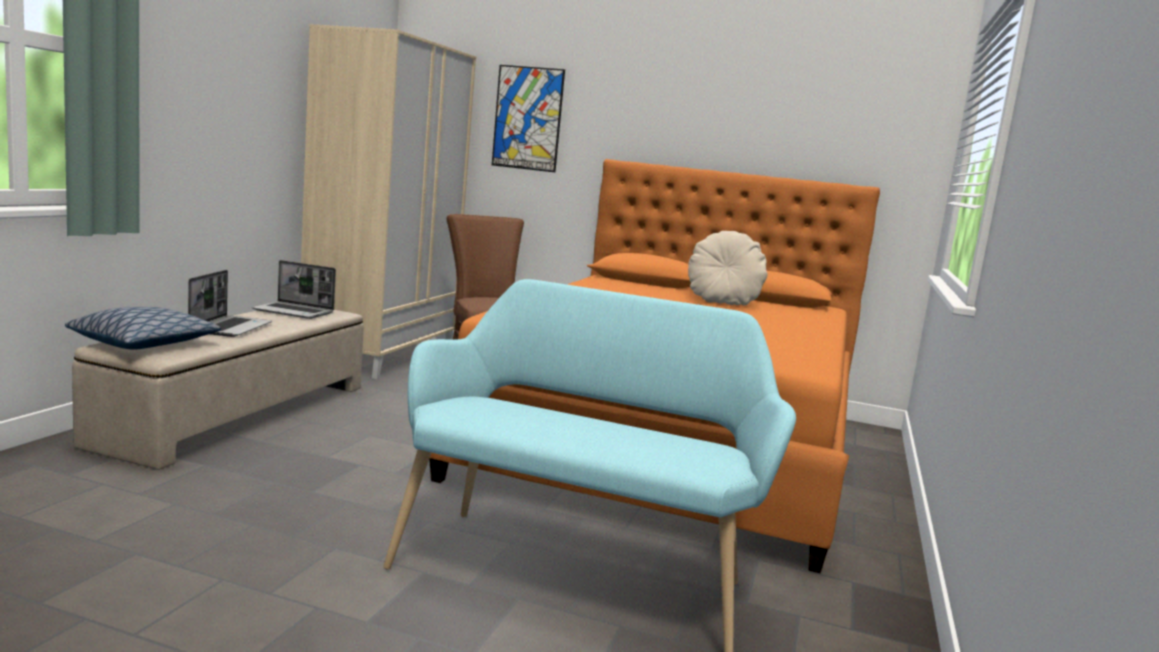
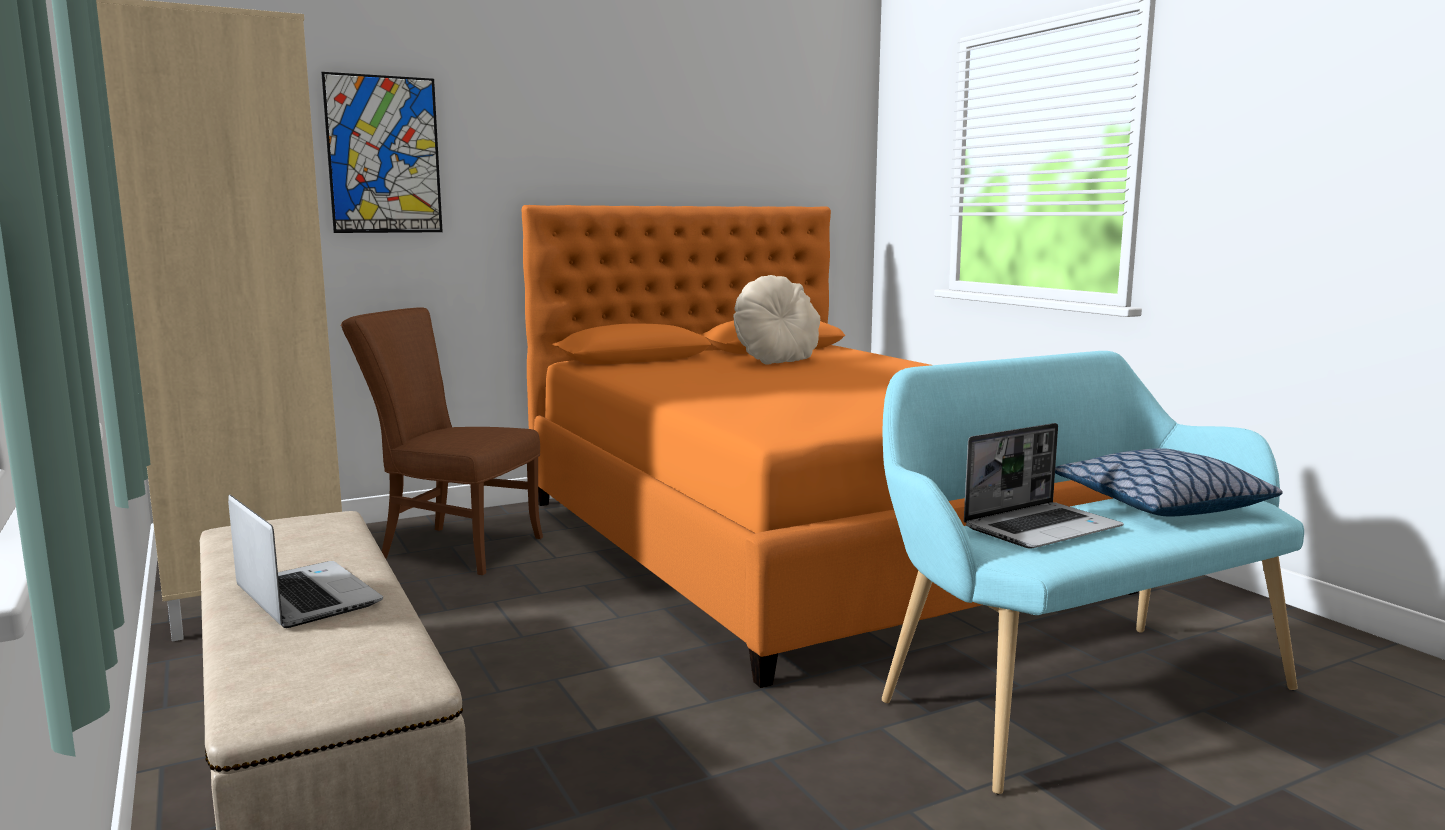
camera: 45 degrees left, 0 degrees up
pillow [65,307,221,349] -> pillow moved to [1055,448,1283,516]
laptop [252,260,336,319] -> laptop moved to [964,423,1123,549]

